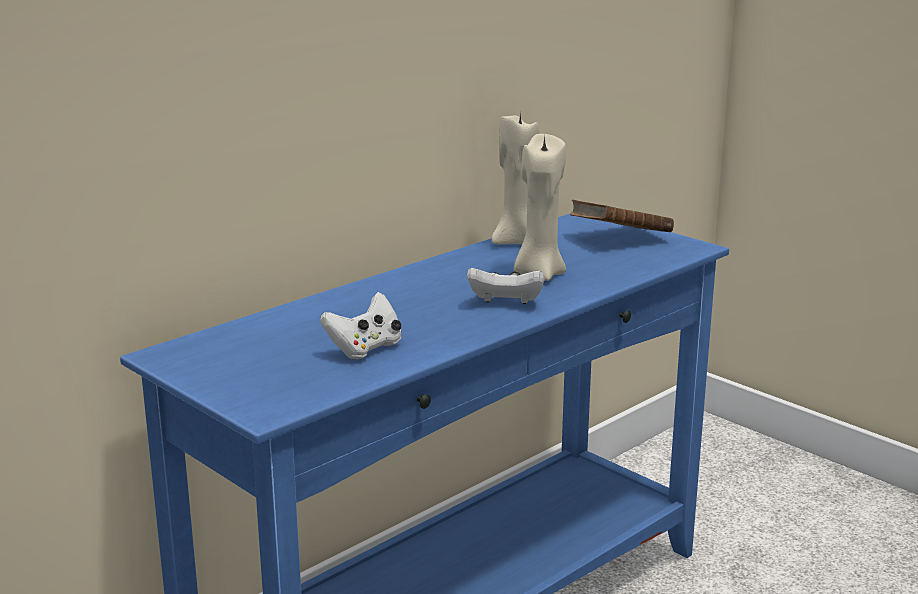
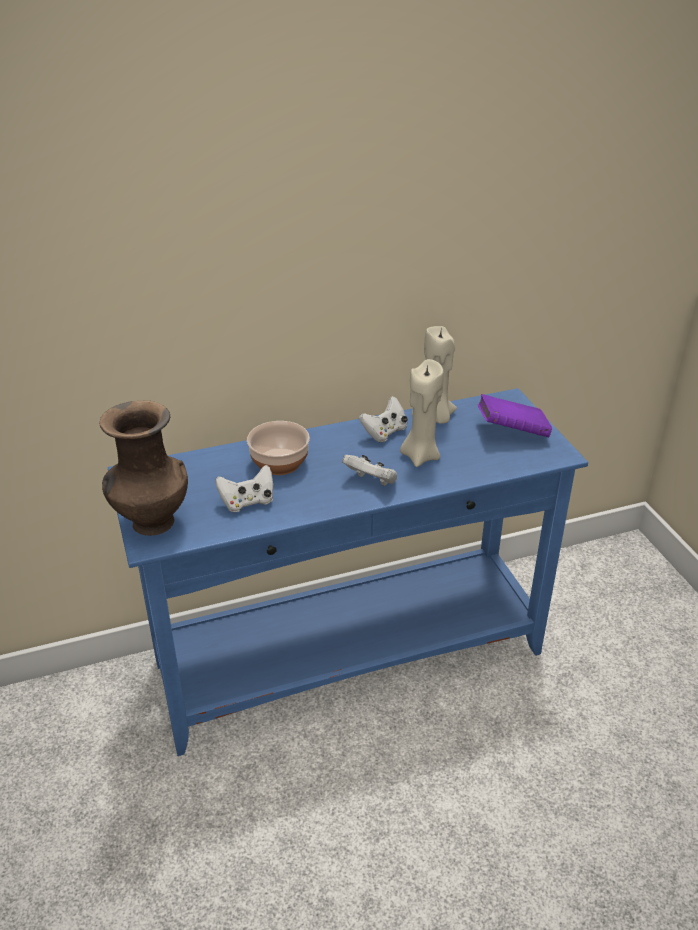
camera: 25 degrees right, 15 degrees up
brown book [570,200,674,232] -> purple book [477,394,552,437]
none -> brown vase [99,401,188,536]
none -> bowl [247,421,310,475]
none -> white game controller [359,396,408,442]

